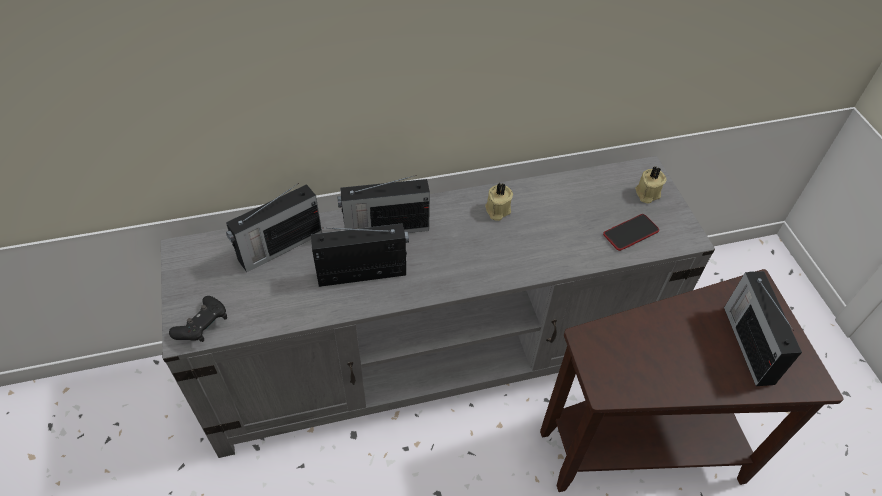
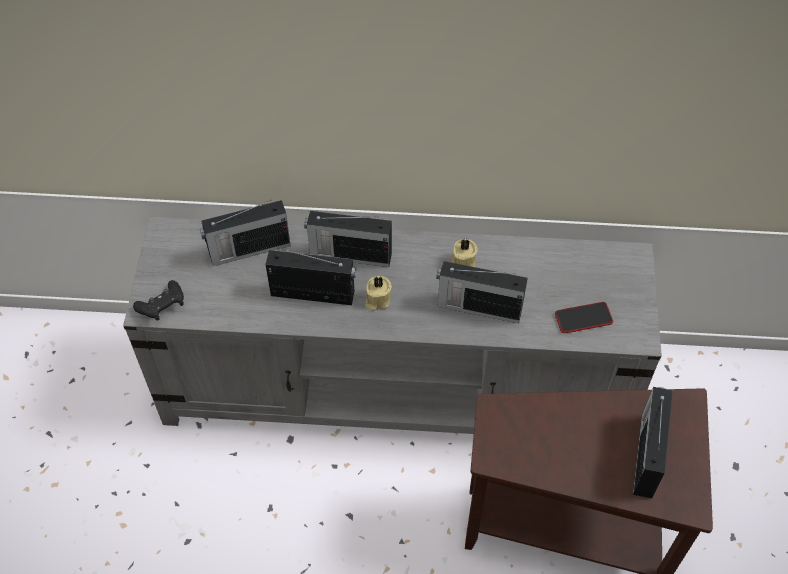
camera: 20 degrees right, 5 degrees up
beige candle [635,167,667,203] -> beige candle moved to [365,276,392,311]
none -> radio [436,261,528,323]

